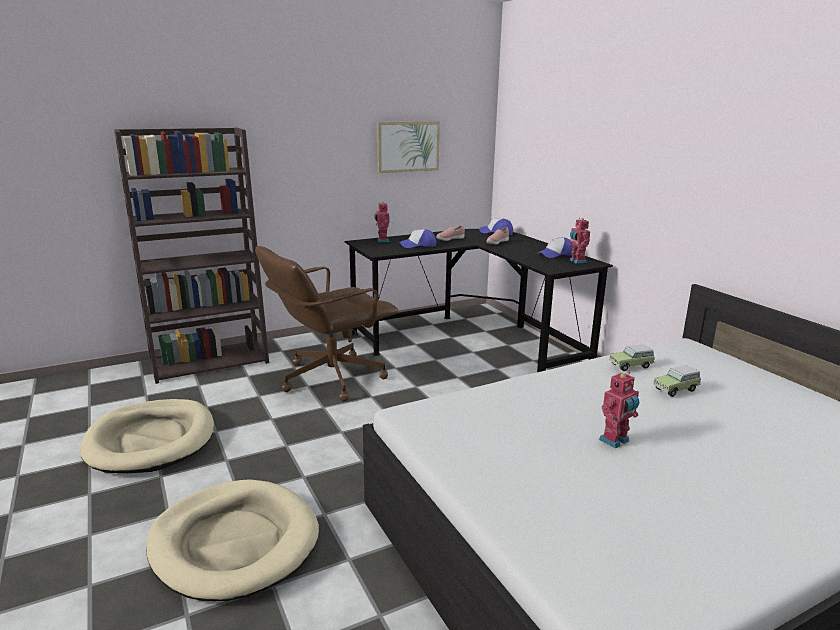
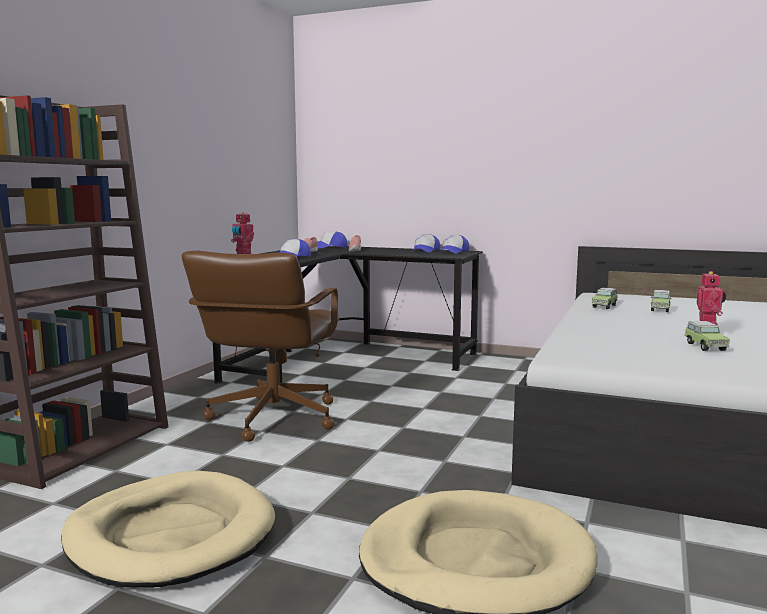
camera: 40 degrees left, 10 degrees down
picture [377,121,440,173] -> none
toy robot [569,218,590,264] -> cap [439,235,469,253]
none -> toy car [684,321,730,351]

